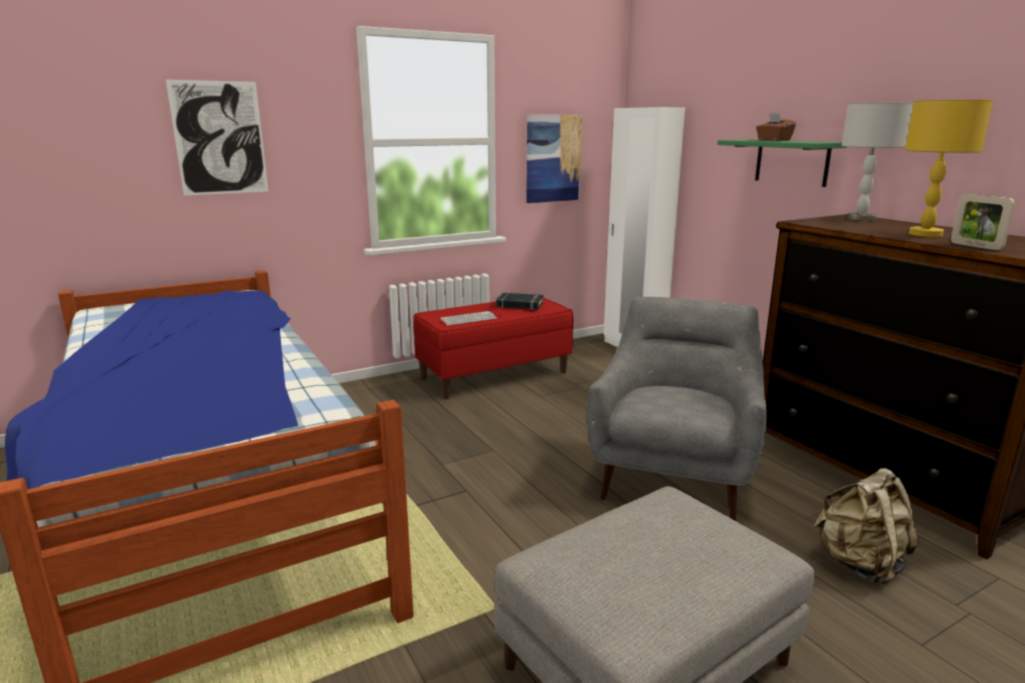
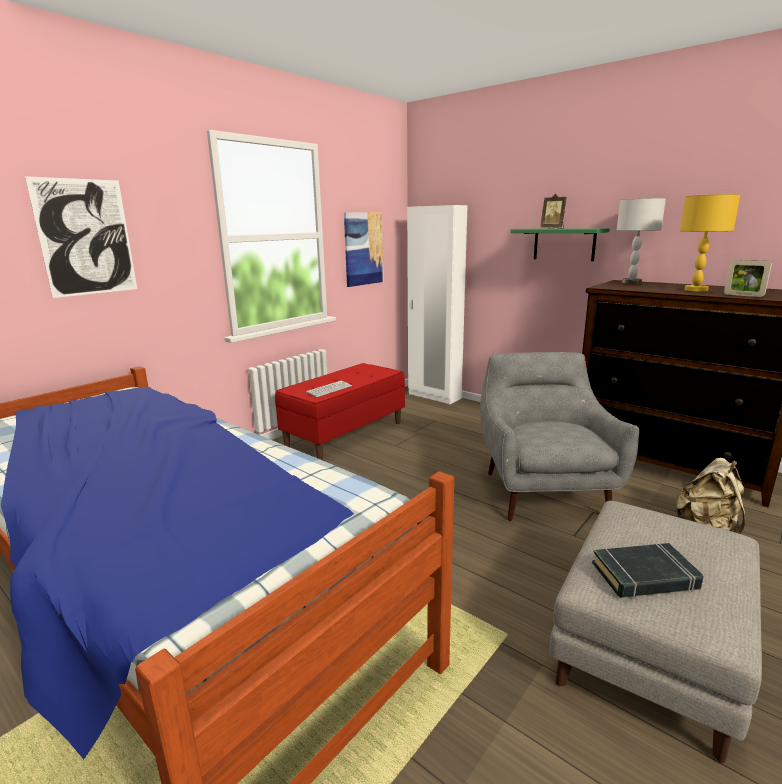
camera: 20 degrees left, 0 degrees up
black book [496,293,543,310] -> black book moved to [592,543,704,598]
brown tissue box [756,113,796,141] -> picture frame [540,194,567,228]

